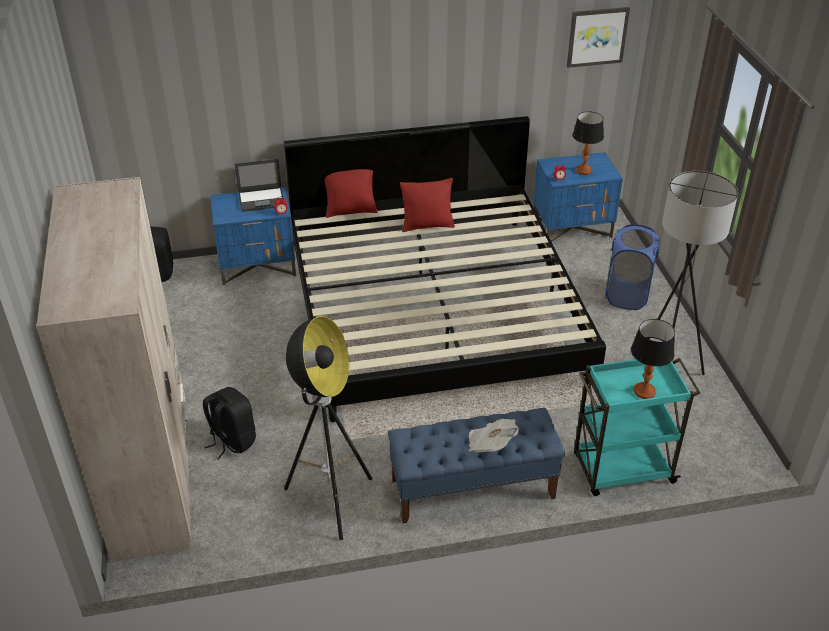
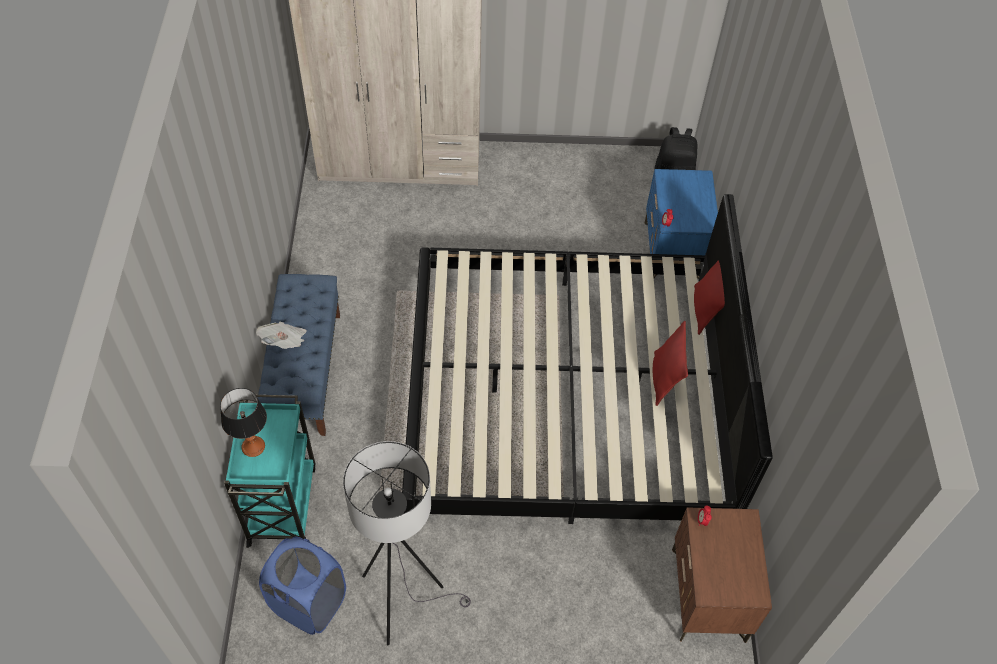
camera: 100 degrees right, 15 degrees up
black backpack [203,387,256,460] -> none
laptop [235,159,283,212] -> none
floor lamp [284,316,372,540] -> none
blue nightstand [533,152,623,242] -> brown nightstand [672,507,772,643]
picture [567,7,630,68] -> none
table lamp [573,111,604,175] -> none
blue laundry basket [605,224,660,310] -> blue laundry basket moved to [259,536,346,635]

